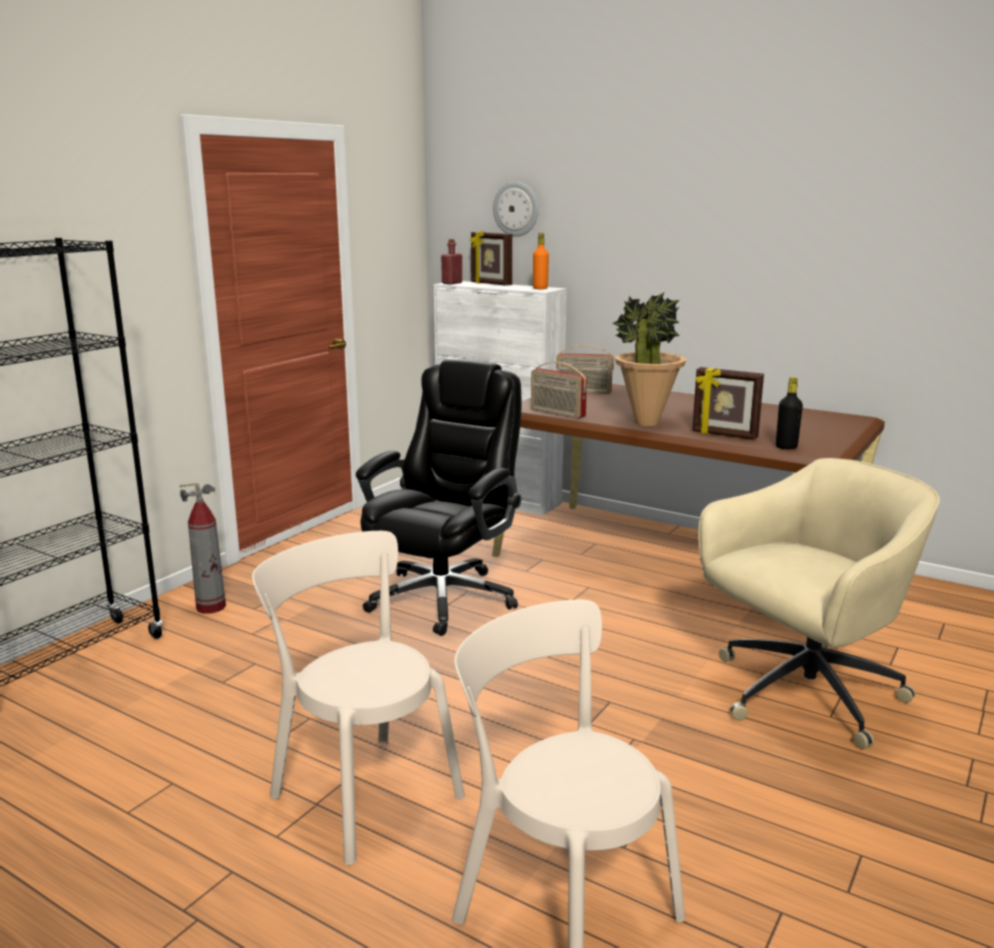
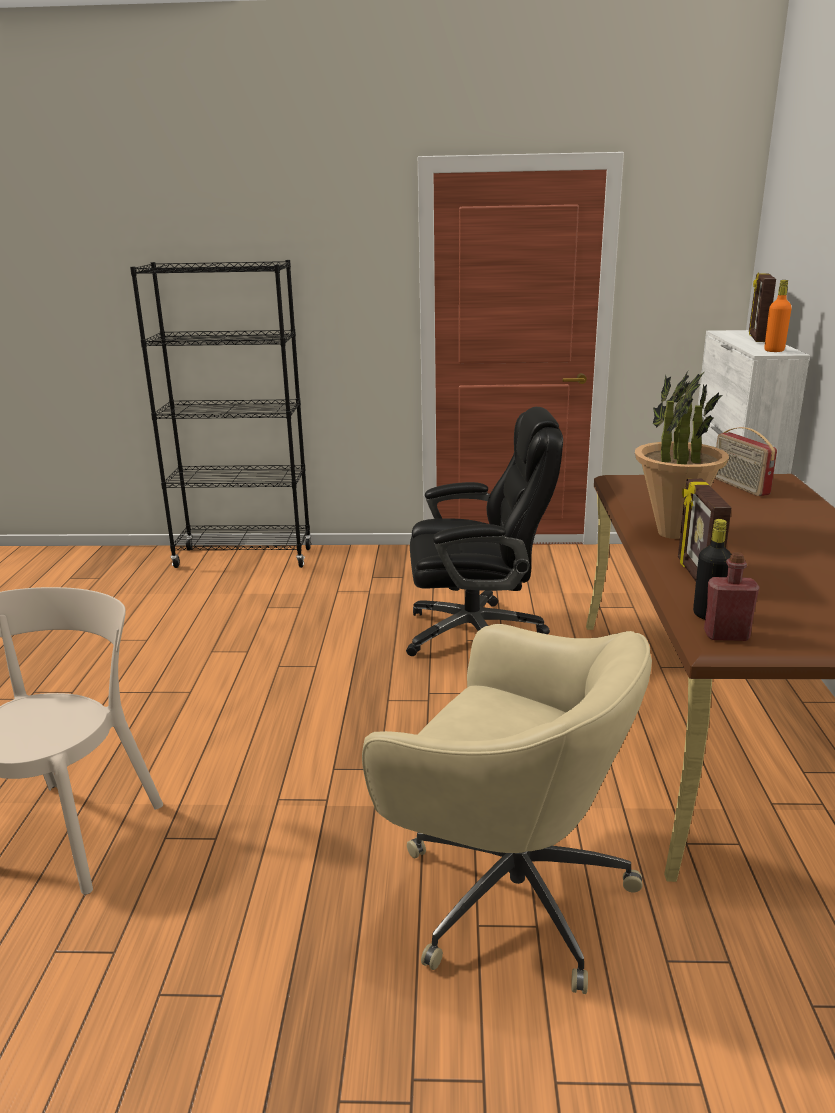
camera: 60 degrees right, 5 degrees up
fire extinguisher [180,483,226,614] -> none
beige chair [252,531,465,865] -> none
red bottle [441,239,462,284] -> red bottle moved to [704,552,760,641]
wall clock [493,181,539,237] -> none
radio [531,362,587,419] -> none

